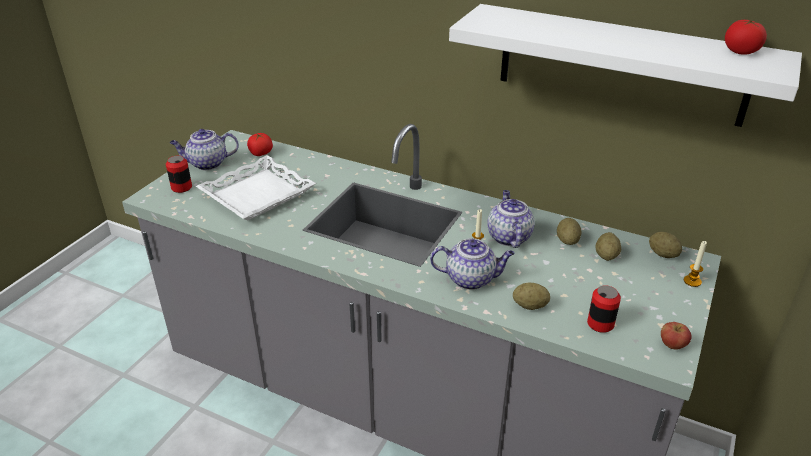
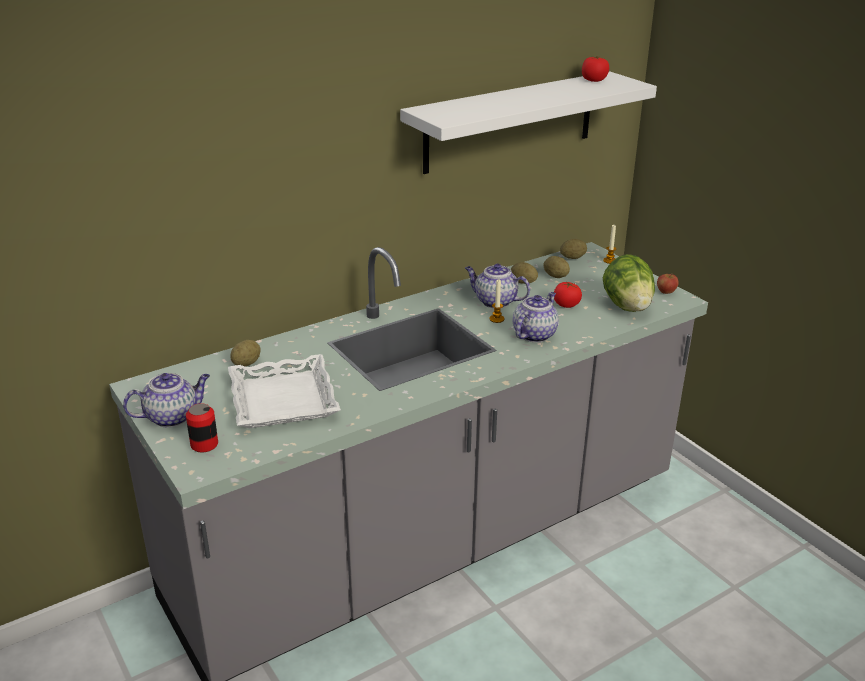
camera: 60 degrees left, 5 degrees down
teapot [170,129,239,170] -> teapot turned 135 degrees counterclockwise [123,373,210,427]
tomato [247,133,273,156] -> tomato moved to [554,282,582,308]
potato [513,282,550,310] -> potato moved to [230,340,261,366]
can [587,285,621,333] -> lettuce [603,254,655,312]

